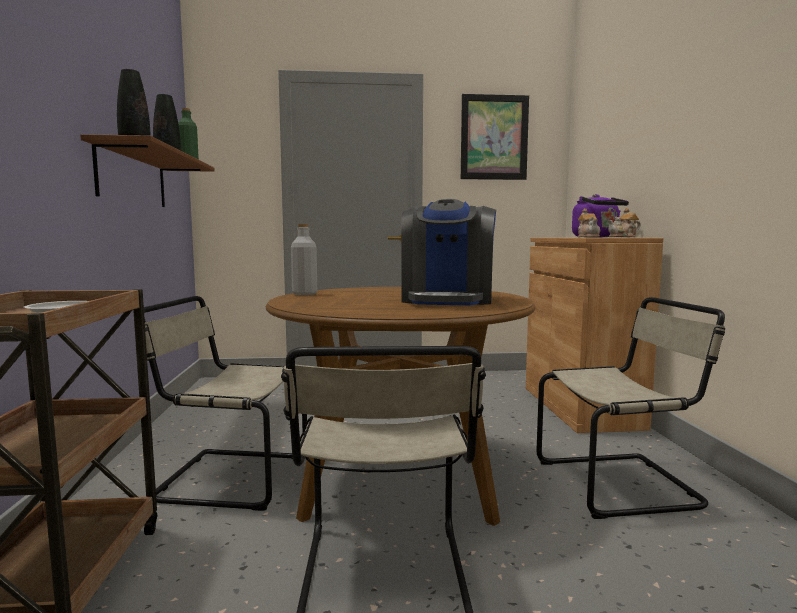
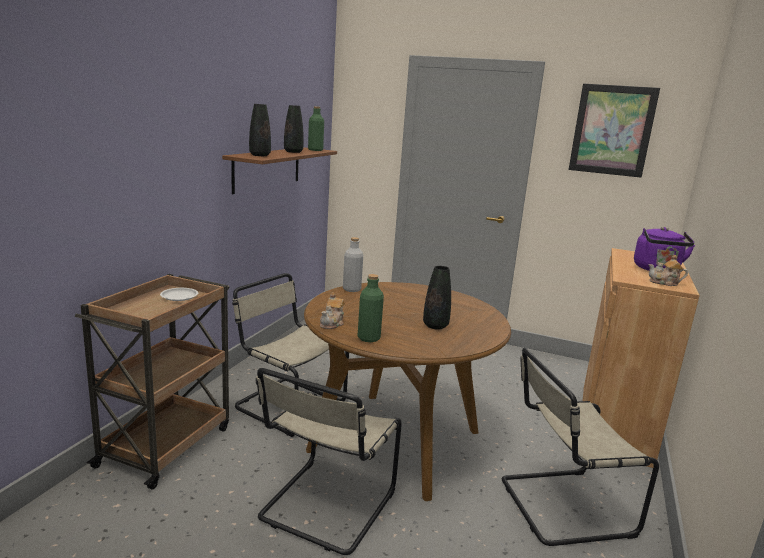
camera: 25 degrees right, 10 degrees up
coffee machine [401,199,496,305] -> black vase [423,266,451,329]
beige chair [536,297,725,519] -> beige chair turned 150 degrees clockwise [502,348,659,546]
teapot [578,208,601,237] -> teapot moved to [320,292,345,329]
none -> green bottle [358,274,384,342]

